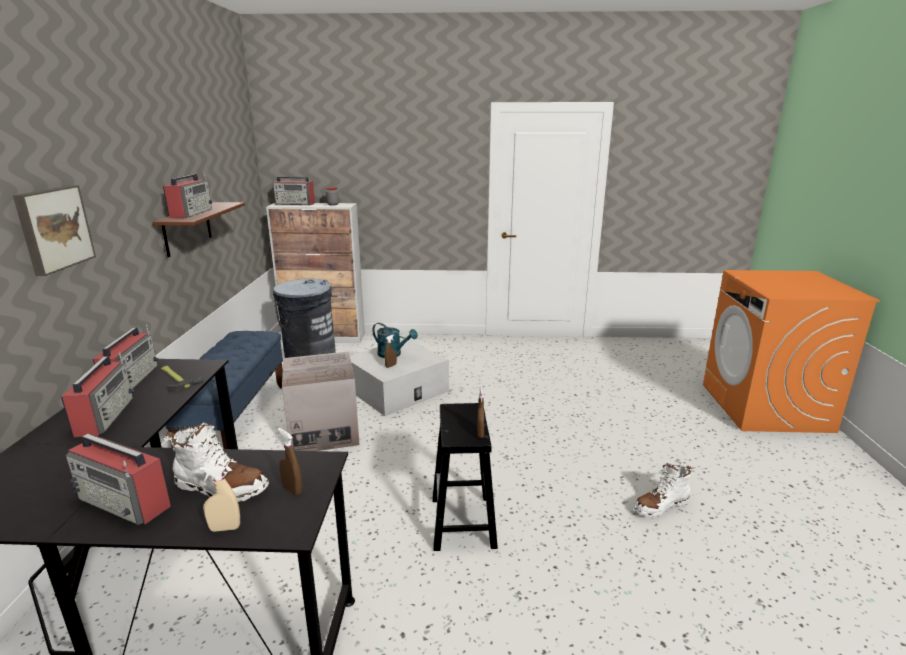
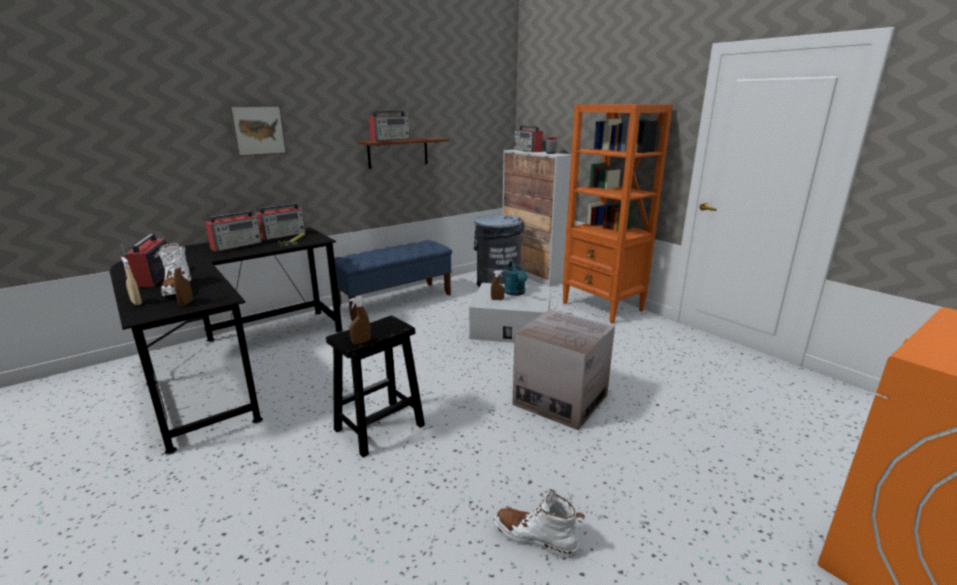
camera: 50 degrees right, 0 degrees up
cardboard box [282,351,360,451] -> cardboard box moved to [512,309,615,430]
none -> orange bookcase [562,104,673,324]

